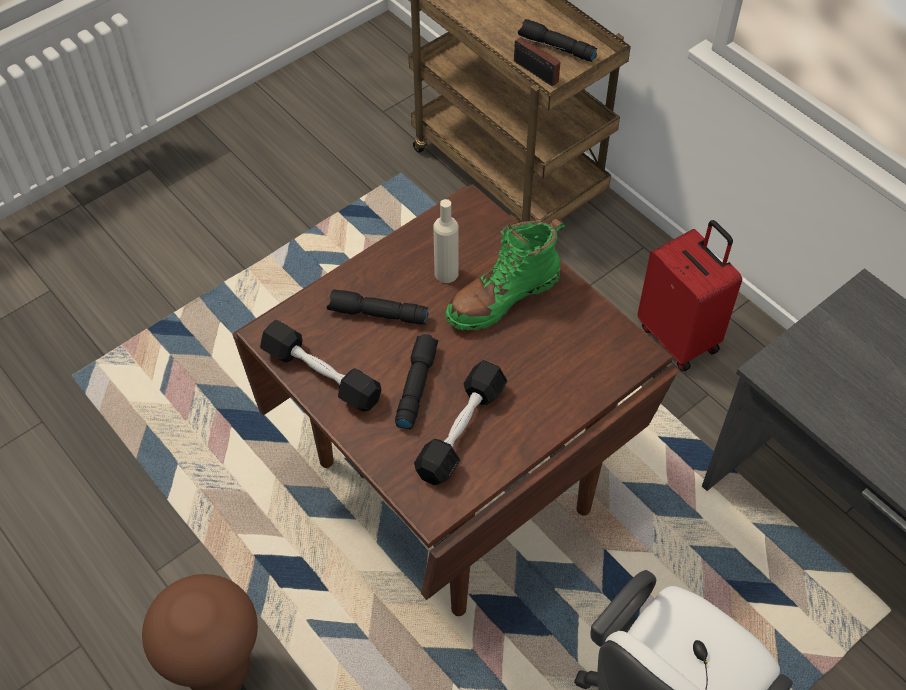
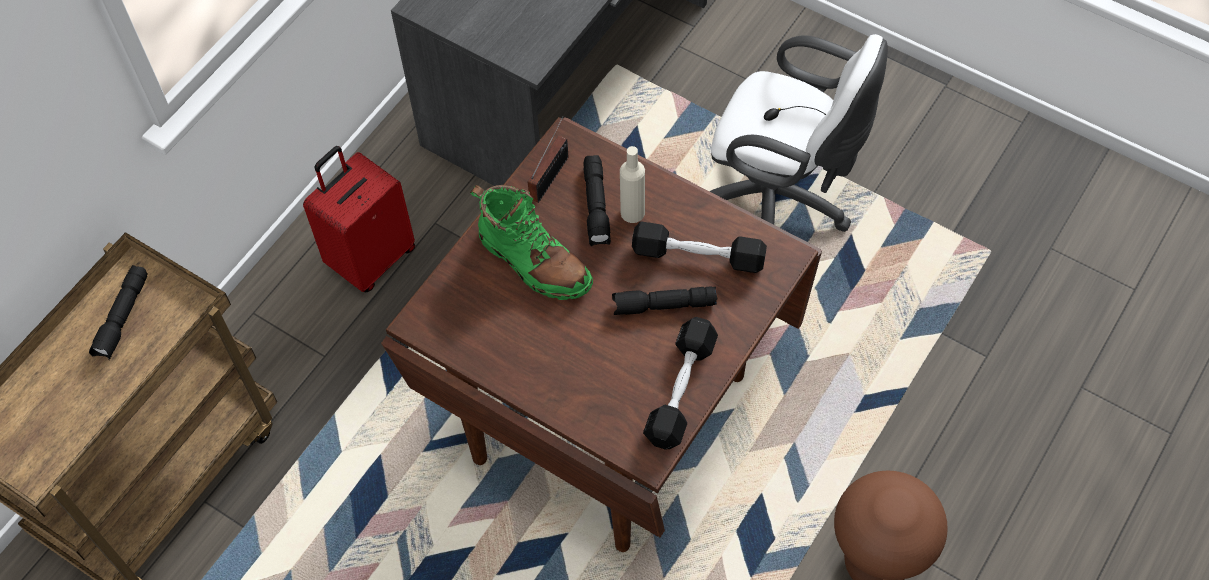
camera: 105 degrees left, 5 degrees up
black flashlight [327,289,429,325] -> black flashlight moved to [583,155,611,246]
beige bottle [433,199,458,283] -> beige bottle moved to [620,146,645,223]
radio [514,37,566,86] -> radio moved to [528,116,568,203]

